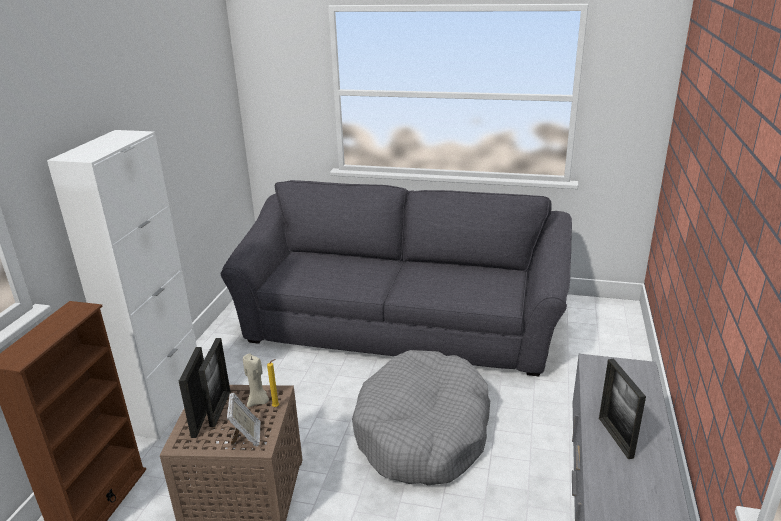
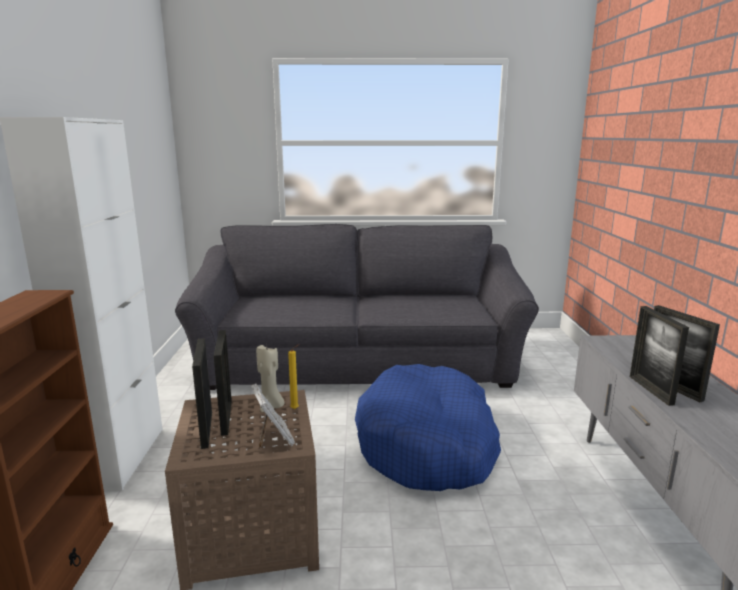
camera: 15 degrees left, 10 degrees down
grey dog bed [352,350,490,485] -> blue dog bed [355,364,501,491]
none -> picture frame [630,306,689,406]

